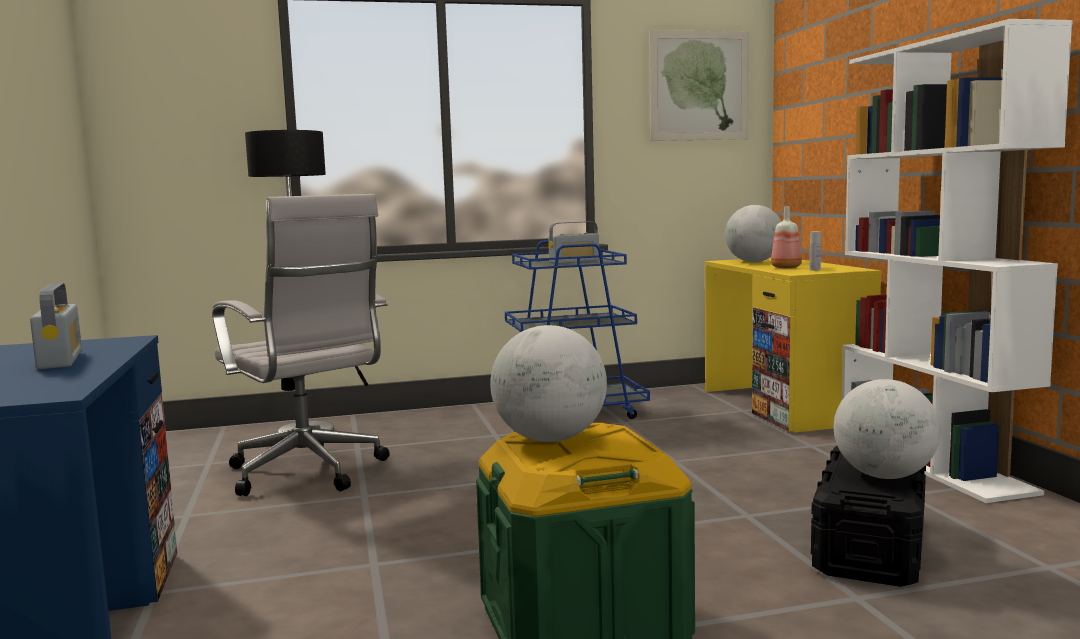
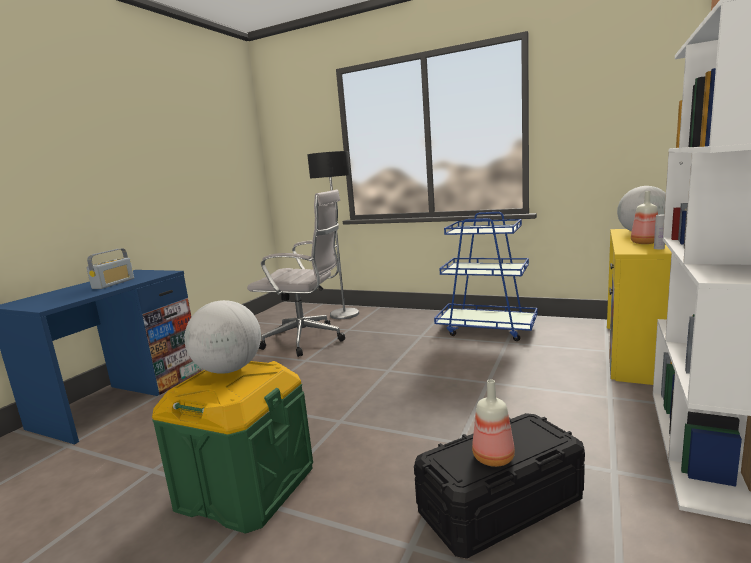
camera: 40 degrees right, 5 degrees up
white office chair [212,194,390,496] -> white office chair turned 75 degrees counterclockwise [247,190,345,357]
radio [548,221,599,264] -> none
picture [649,30,749,141] -> none
globe [834,379,940,479] -> bottle [472,379,515,467]

